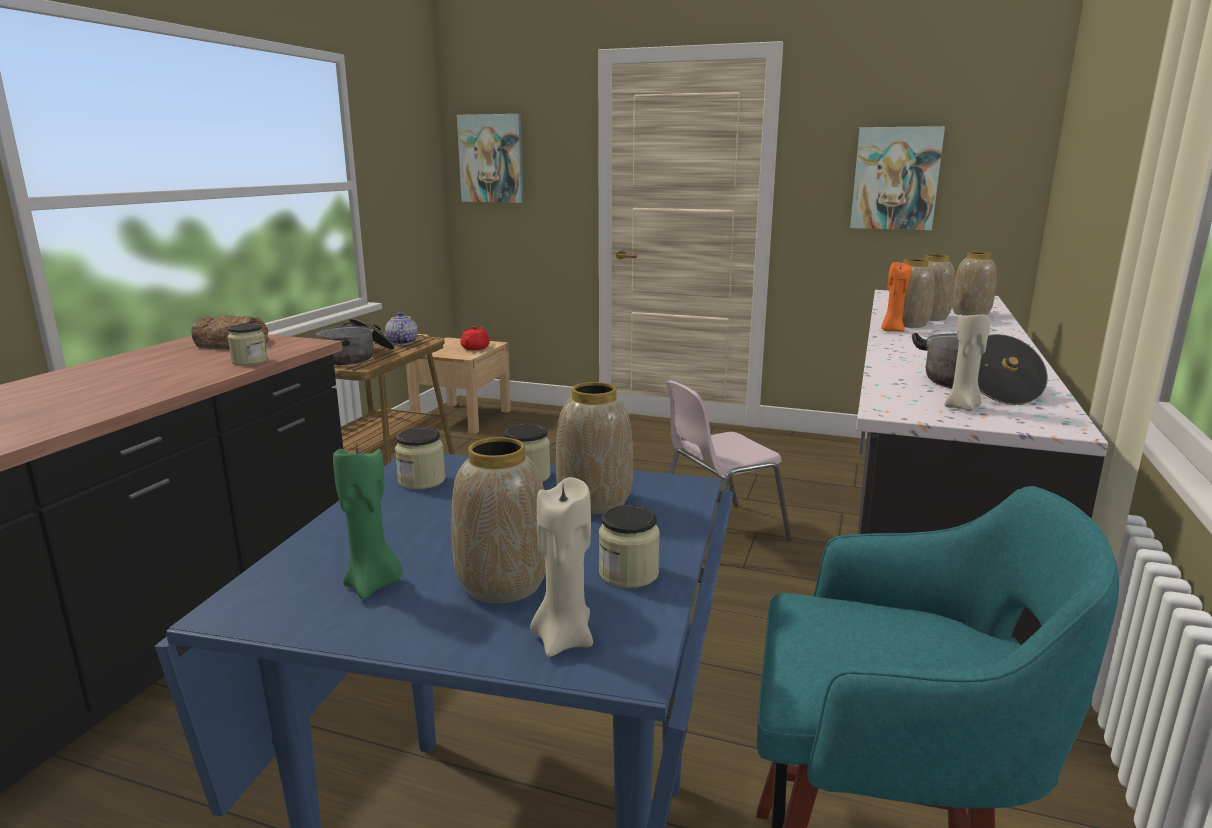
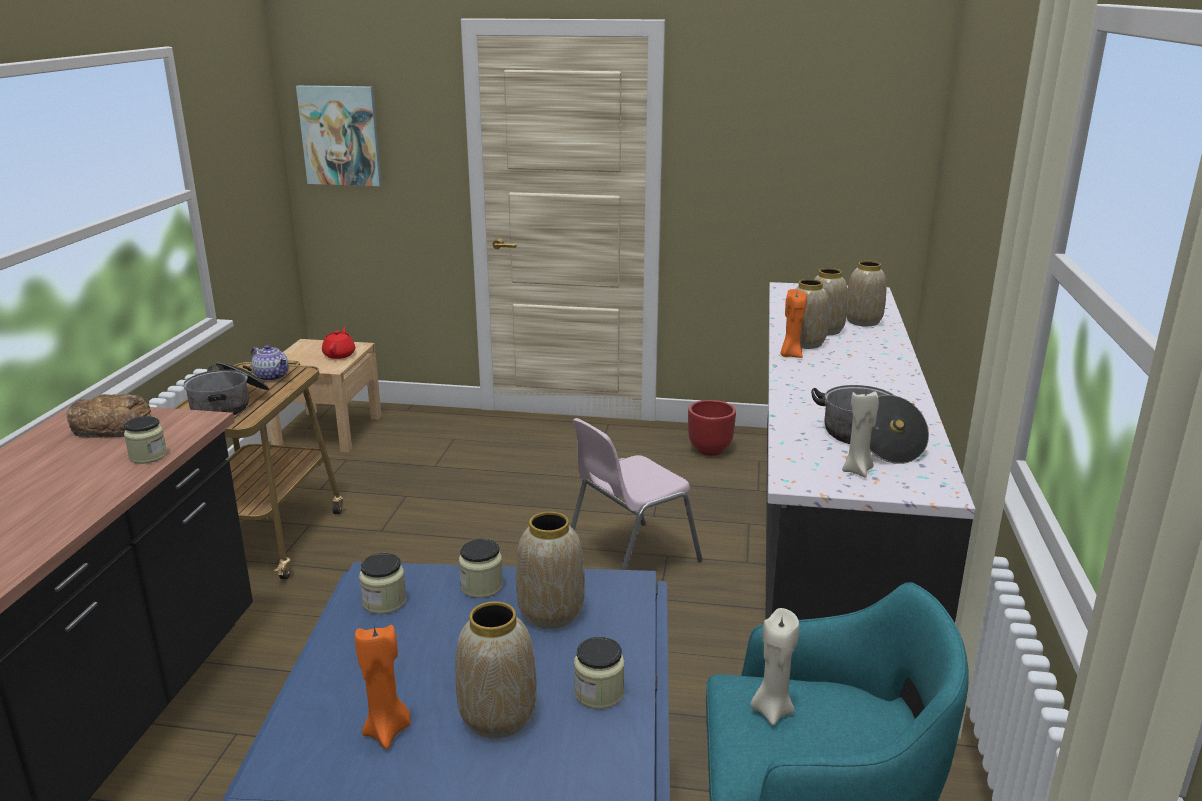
camera: 10 degrees left, 5 degrees up
green candle [333,443,403,599] -> orange candle [355,625,410,749]
teapot [385,312,418,345] -> teapot turned 150 degrees clockwise [251,345,289,381]
beige candle [530,477,593,657] -> beige candle moved to [750,608,799,725]
picture [850,126,945,230] -> none
none -> red planter [688,400,736,456]

